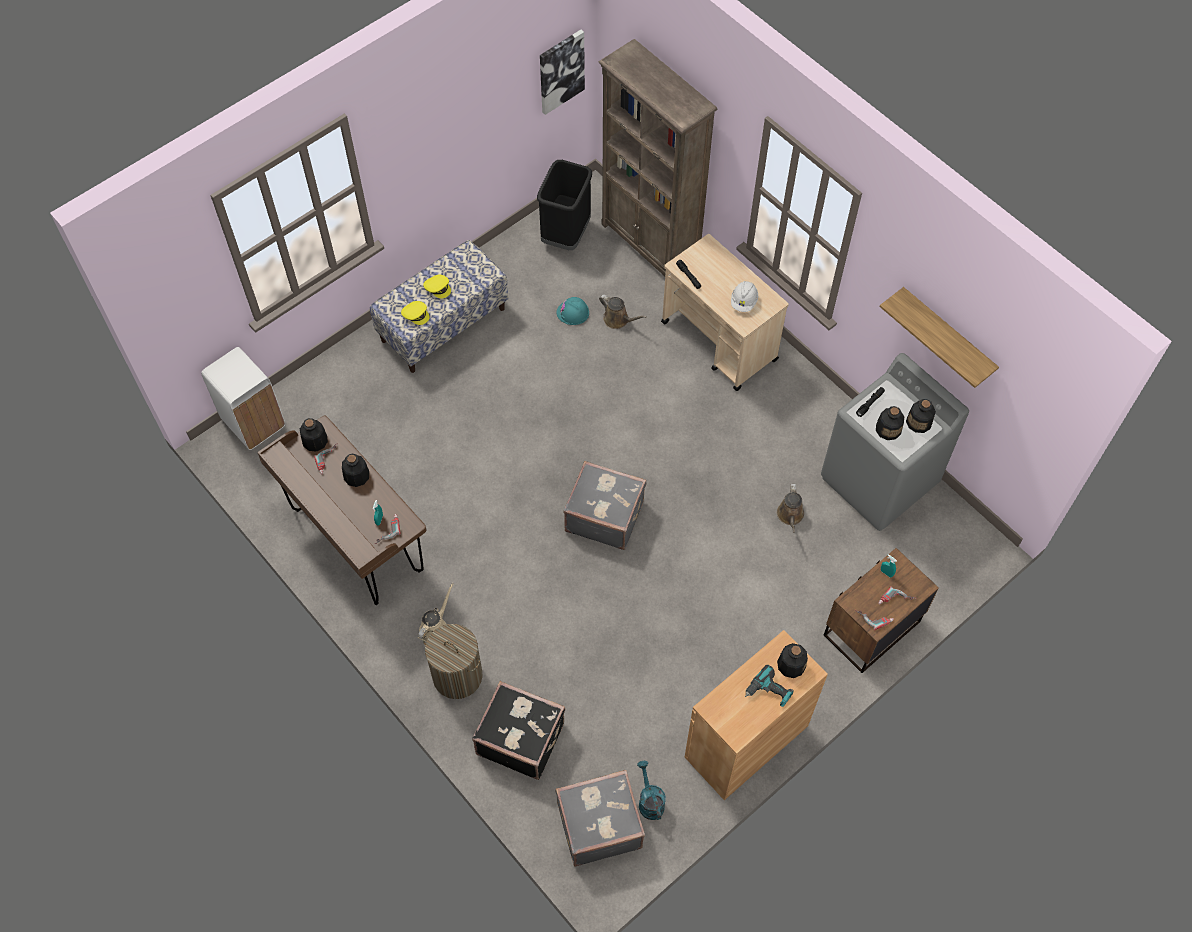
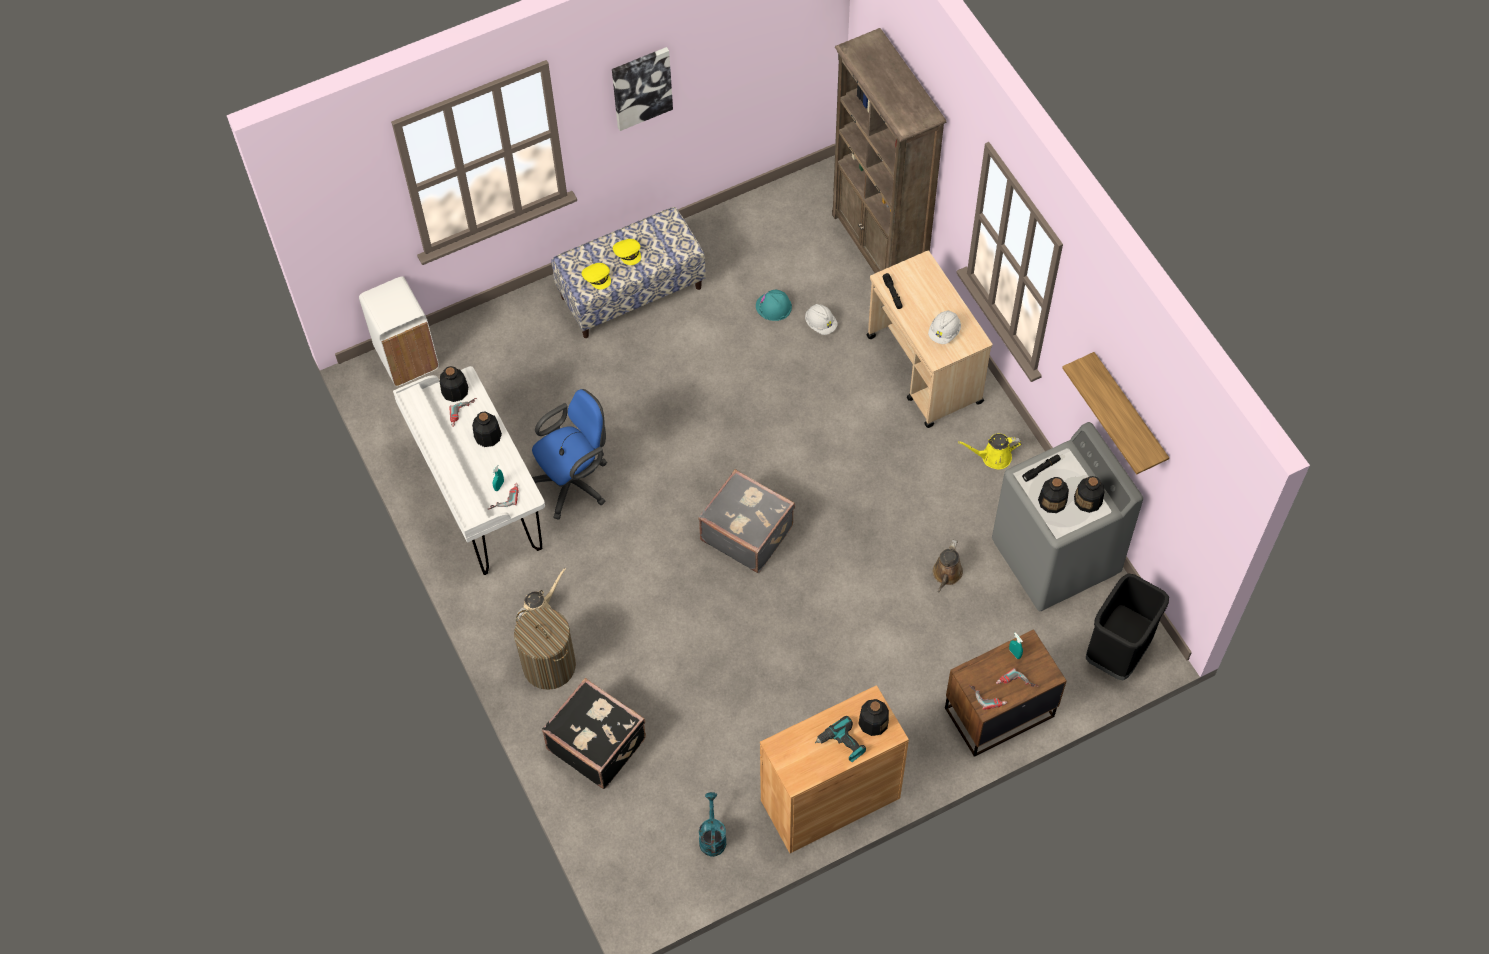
camera: 15 degrees right, 0 degrees up
brown desk [257,416,427,605] -> white desk [393,366,545,575]
black trash can [537,160,592,250] -> black trash can moved to [1086,573,1169,681]
picture [540,30,585,115] -> picture moved to [612,47,673,131]
grey suitcase [555,770,645,867] -> none
brown watering can [599,294,647,329] -> white hard hat [805,304,838,335]
none -> blue office chair [532,389,607,520]
none -> yellow watering can [958,433,1021,469]

